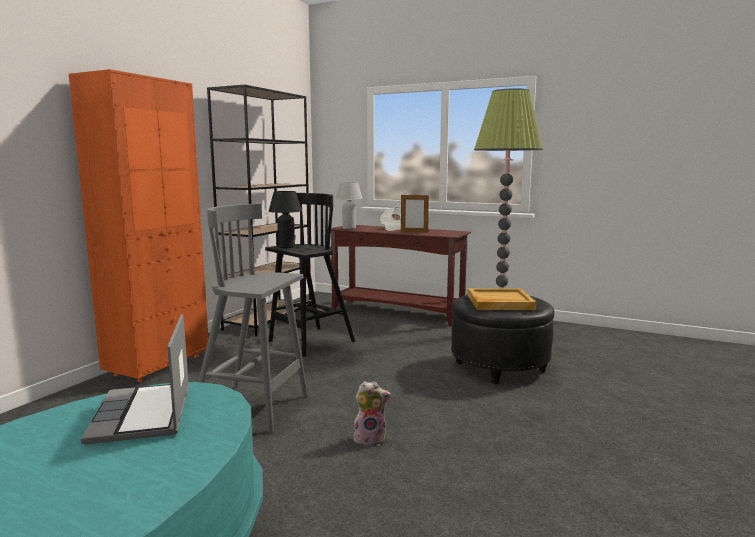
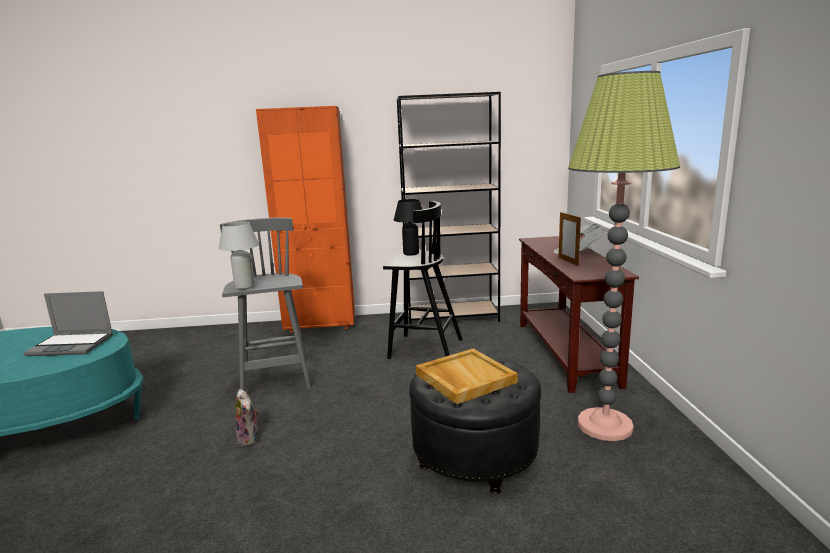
camera: 60 degrees right, 5 degrees up
laptop [81,314,189,445] -> laptop turned 135 degrees counterclockwise [23,291,113,356]
white table lamp [335,182,363,229] -> white table lamp moved to [219,222,259,289]

